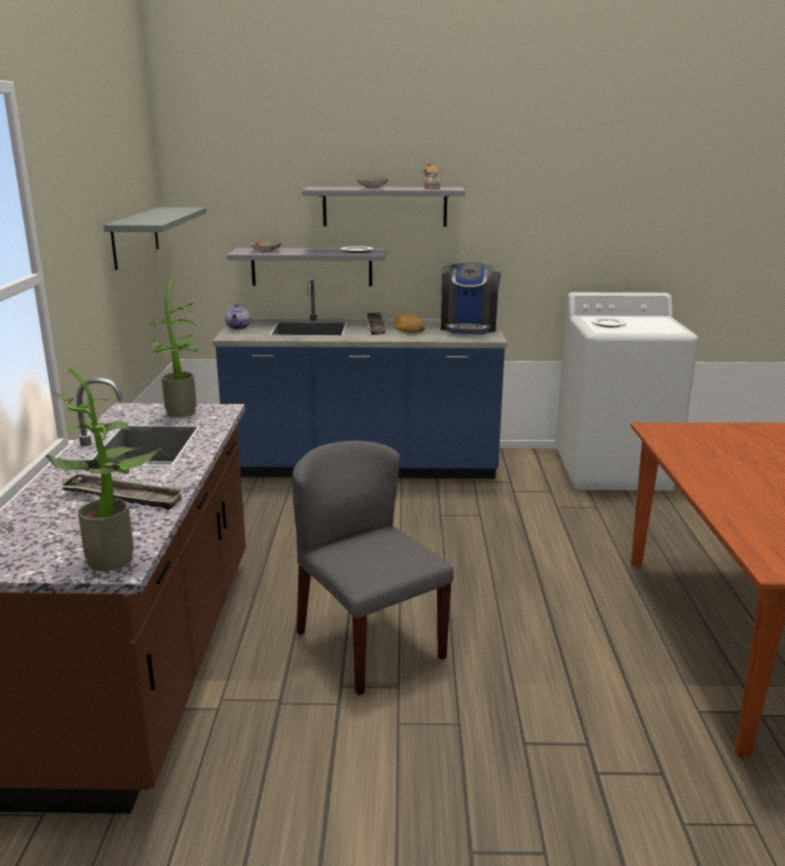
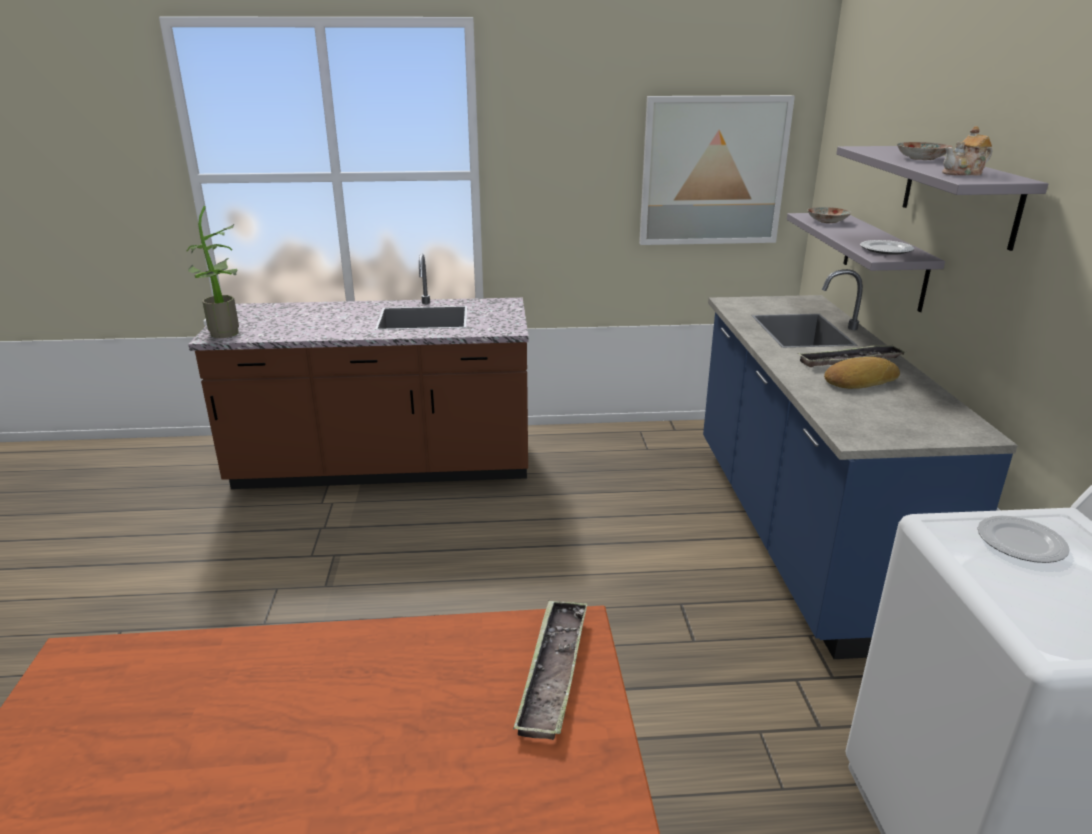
camera: 85 degrees right, 5 degrees up
tray [58,473,186,510] -> tray moved to [513,600,588,740]
grey shelf [104,207,207,270] -> picture [639,95,795,245]
potted plant [149,279,202,417] -> none
teapot [225,303,250,329] -> none
grey chair [292,440,454,696] -> none
coffee machine [441,262,501,334] -> none

